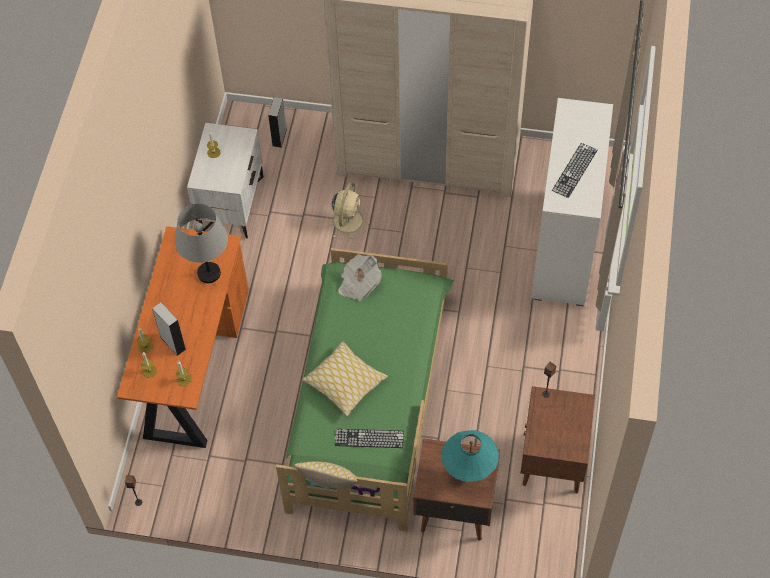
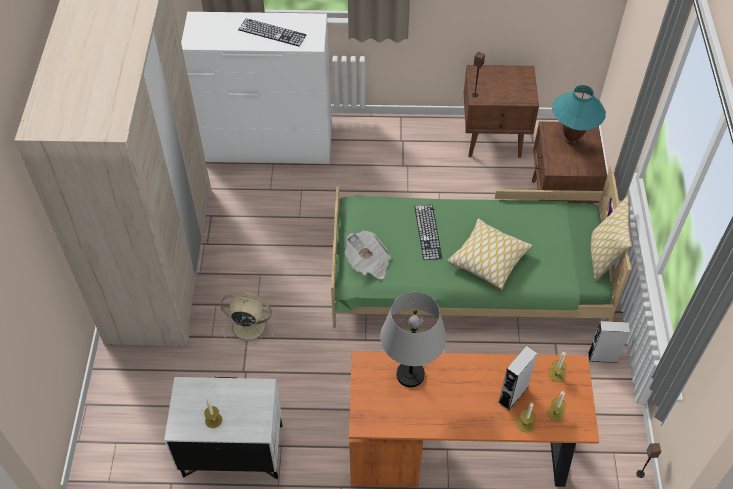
camera: 100 degrees left, 5 degrees down
grey speaker [268,97,287,148] -> grey speaker moved to [588,321,630,363]
keyboard [335,429,404,448] -> keyboard moved to [414,205,442,260]

